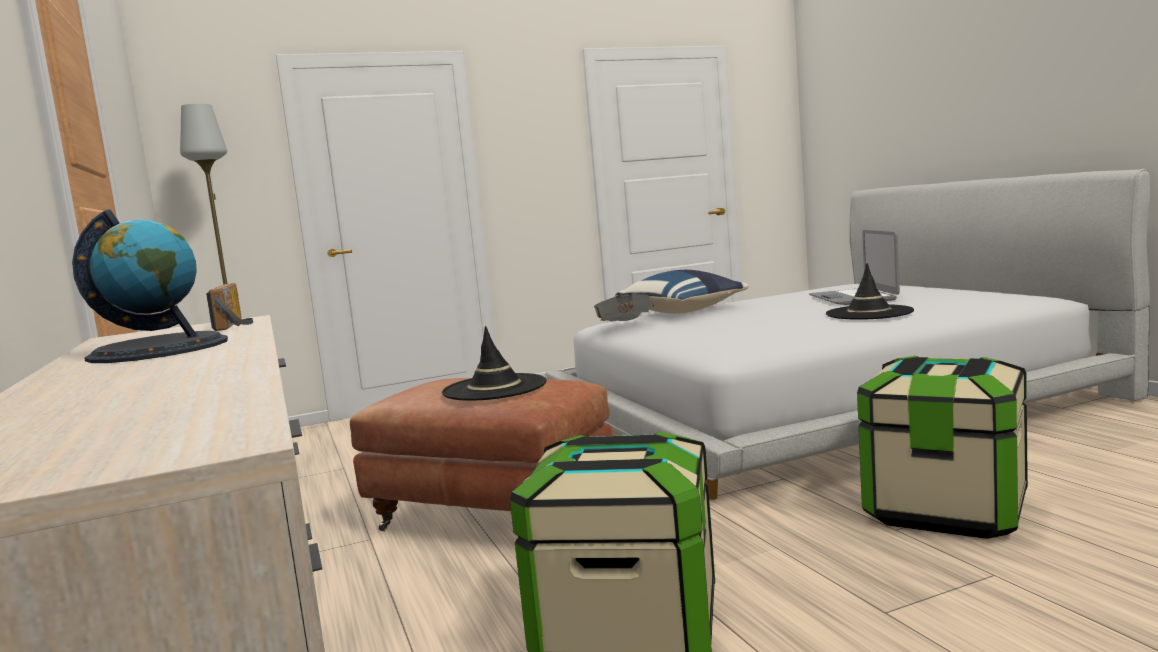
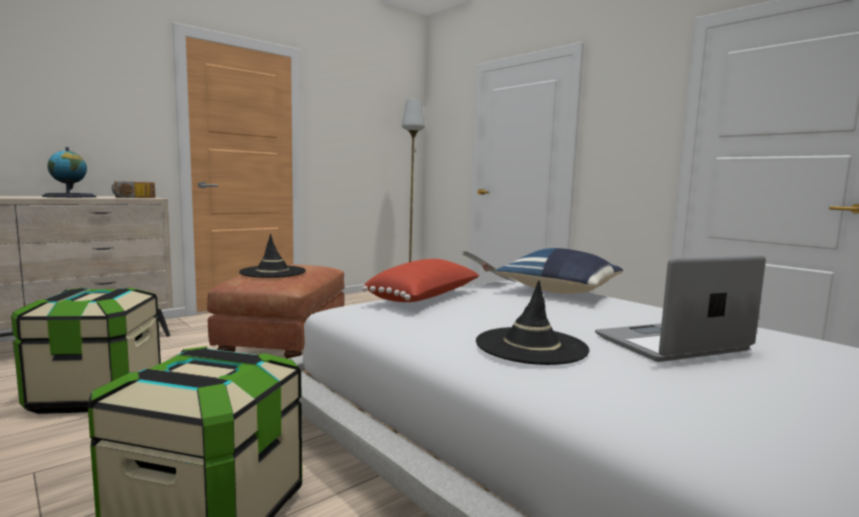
camera: 70 degrees right, 0 degrees up
none -> red pillow [362,259,480,302]

